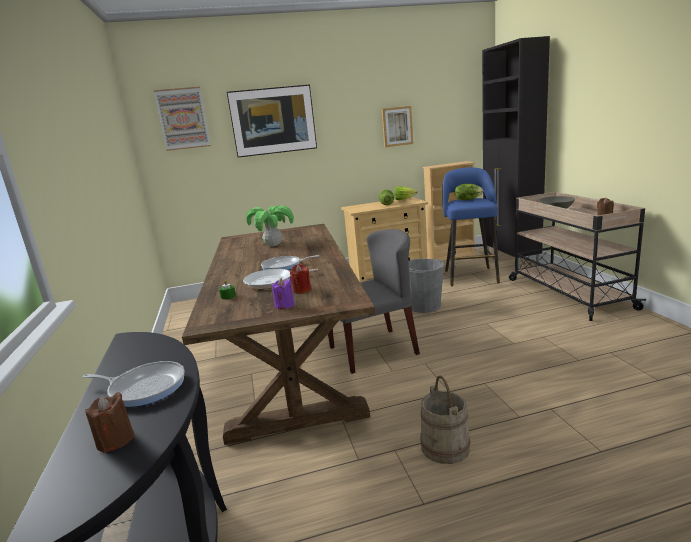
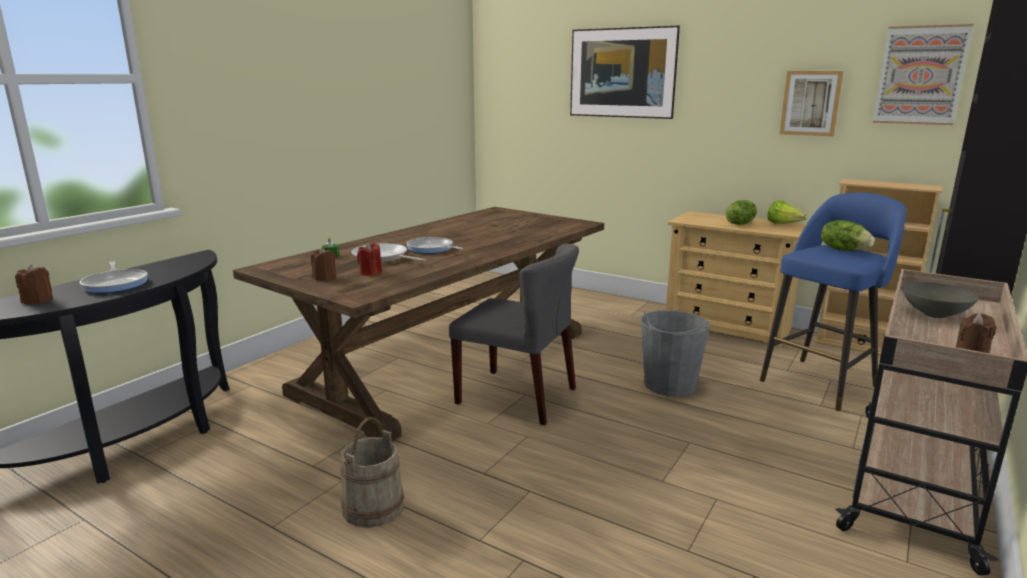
camera: 45 degrees right, 0 degrees up
picture [154,87,211,151] -> picture moved to [873,24,974,125]
potted plant [246,206,294,247] -> none
purple candle [272,278,295,310] -> brown candle [311,247,336,281]

